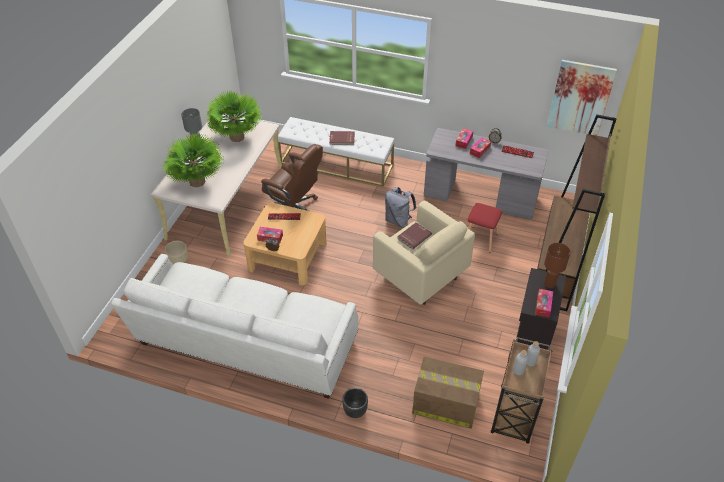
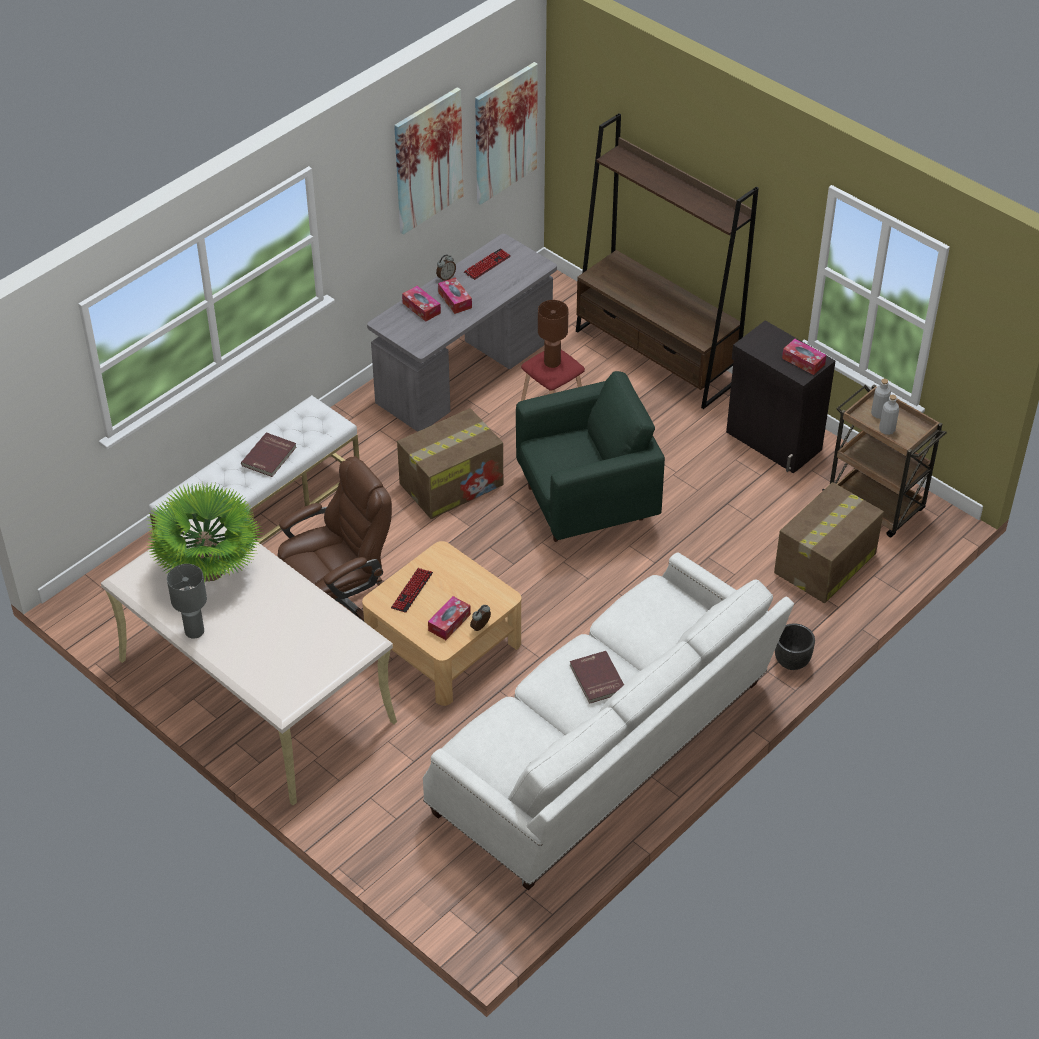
camera: 65 degrees left, 0 degrees up
potted plant [163,132,224,187] -> none
beige planter [165,241,188,264] -> none
beige armchair [373,201,475,305] -> green armchair [516,371,665,542]
grey backpack [385,187,416,228] -> cardboard box [397,408,503,519]
red book [397,222,432,249] -> red book moved to [570,651,624,704]
brown table lamp [544,243,571,288] -> brown table lamp moved to [538,300,568,368]
none -> picture [394,87,464,235]

